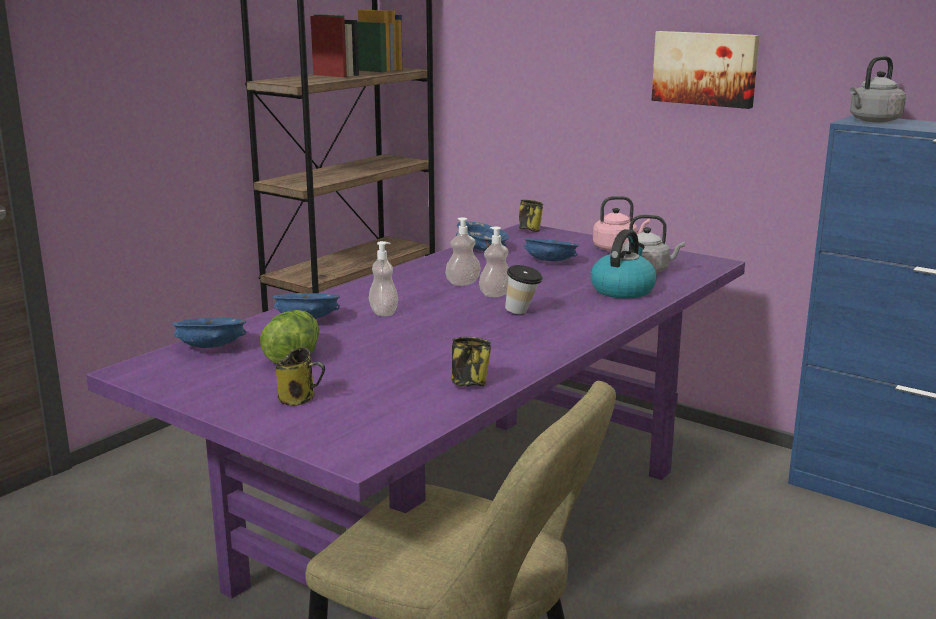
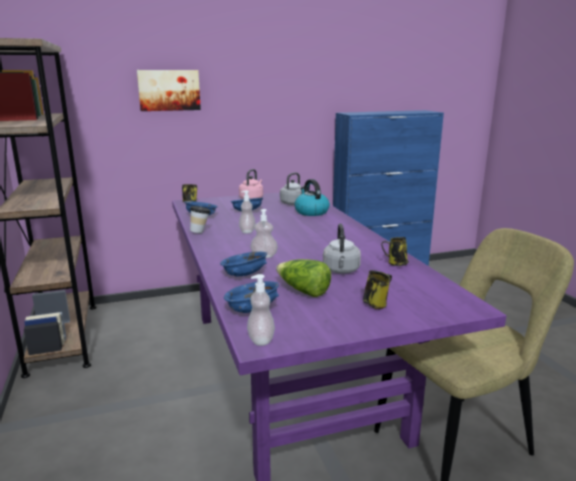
camera: 55 degrees left, 0 degrees up
soap dispenser [479,227,509,297] -> soap dispenser moved to [247,274,275,346]
cup [505,265,543,314] -> cup moved to [190,206,211,233]
picture [652,31,759,109] -> picture moved to [137,70,201,111]
grey kettle [850,56,906,123] -> grey kettle moved to [323,223,361,274]

